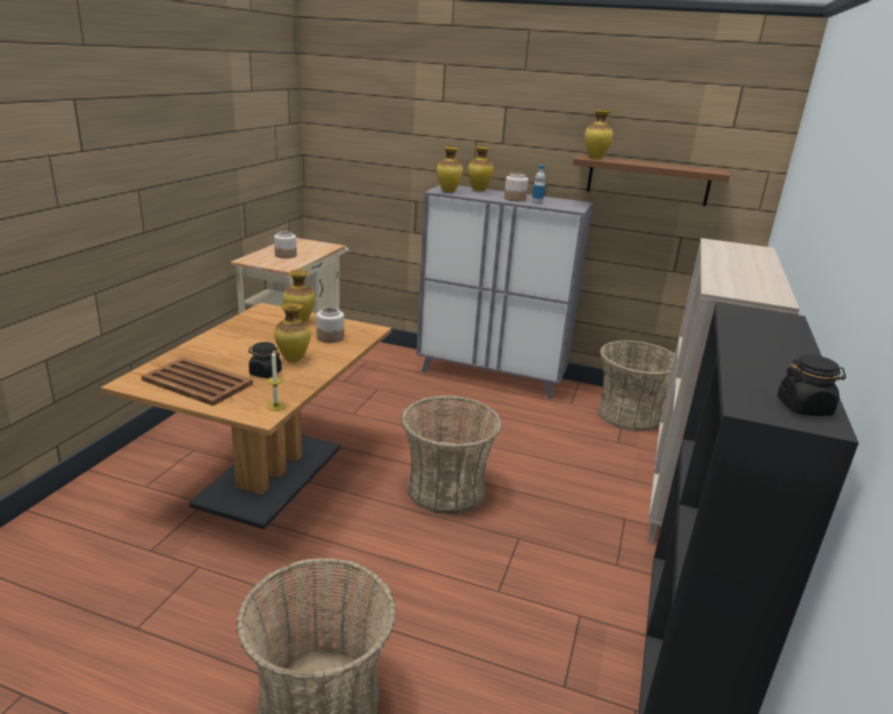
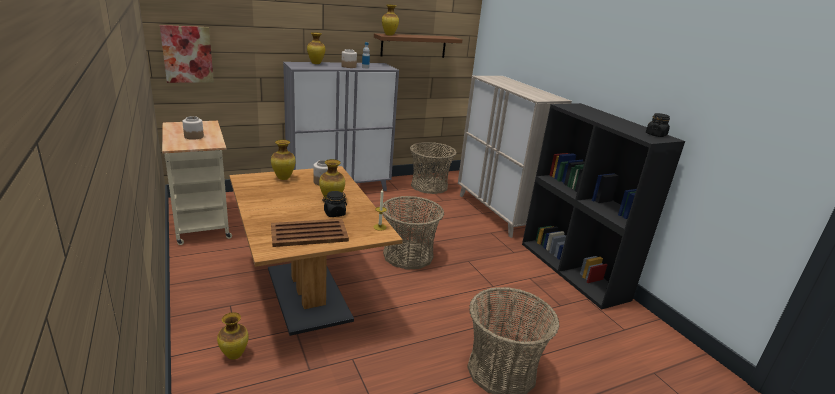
camera: 45 degrees left, 0 degrees up
vase [437,146,463,193] -> vase moved to [217,312,249,360]
none -> picture [160,25,214,83]

